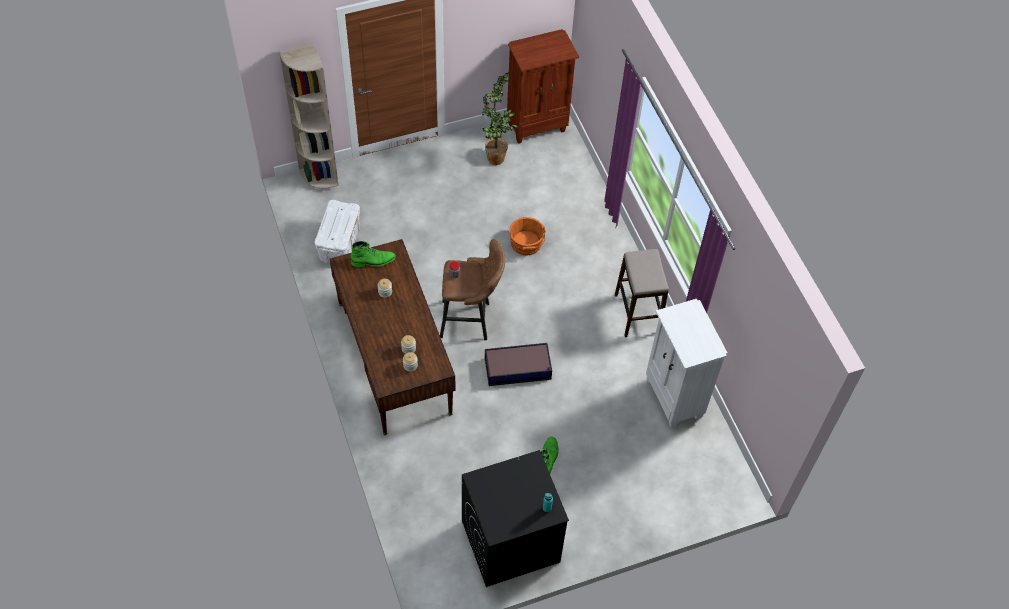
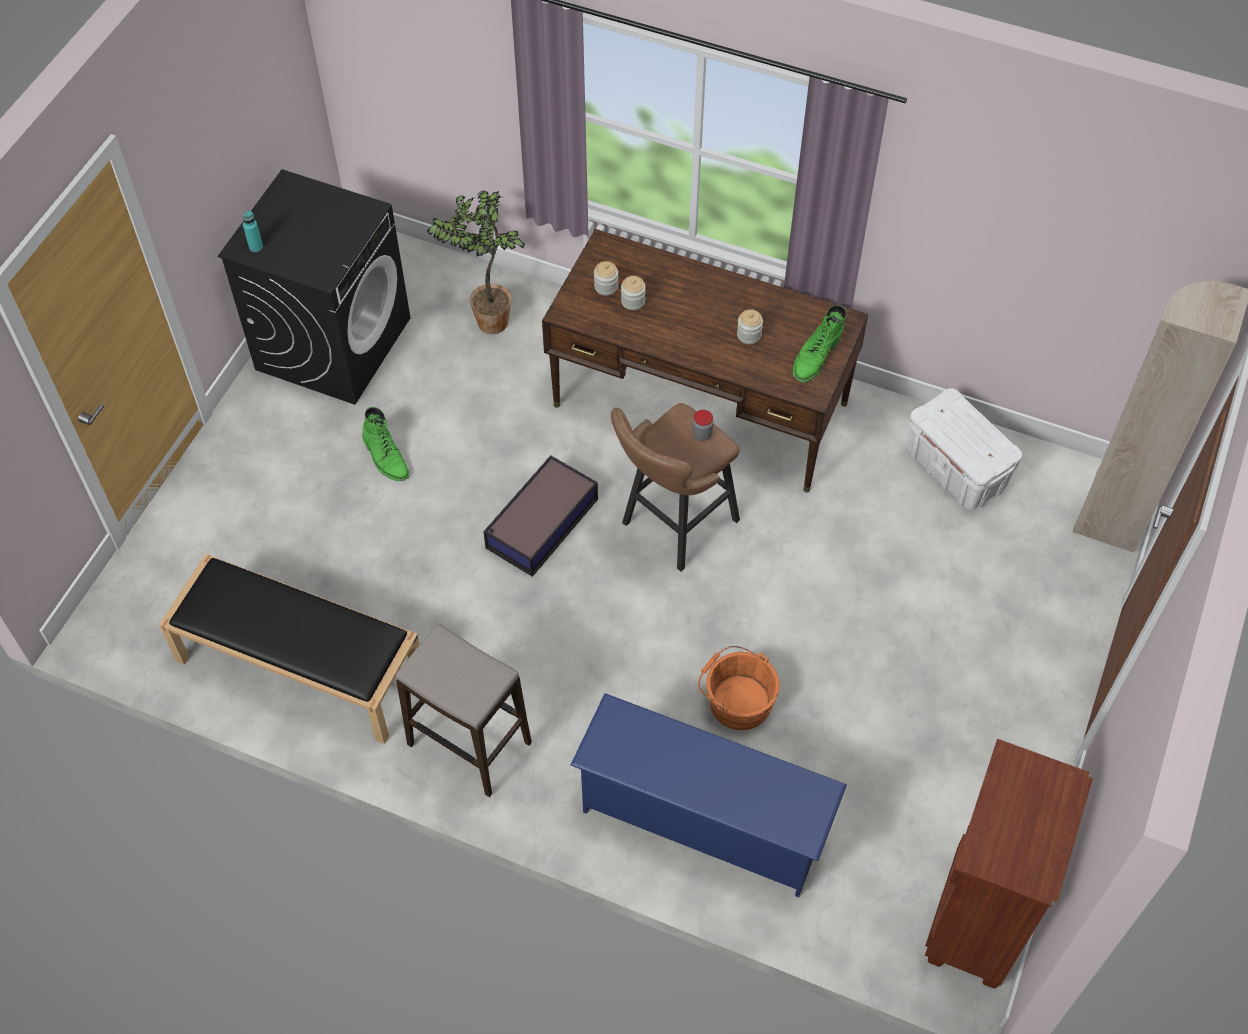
camera: 135 degrees right, 0 degrees up
potted plant [482,72,518,165] -> potted plant moved to [427,190,525,334]
white cabinet [646,299,727,427] -> black bench [159,554,420,744]
none -> blue shoe rack [571,693,847,897]

